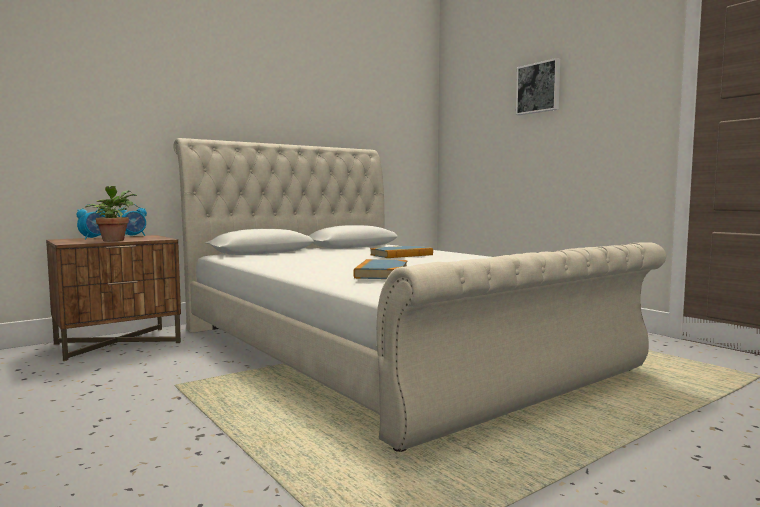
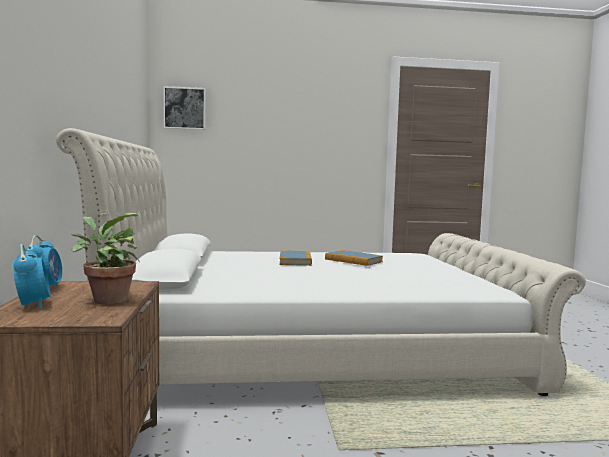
camera: 60 degrees left, 0 degrees up
book [353,259,408,279] -> book moved to [325,250,383,266]
picture [516,58,560,115] -> picture moved to [163,86,206,130]

